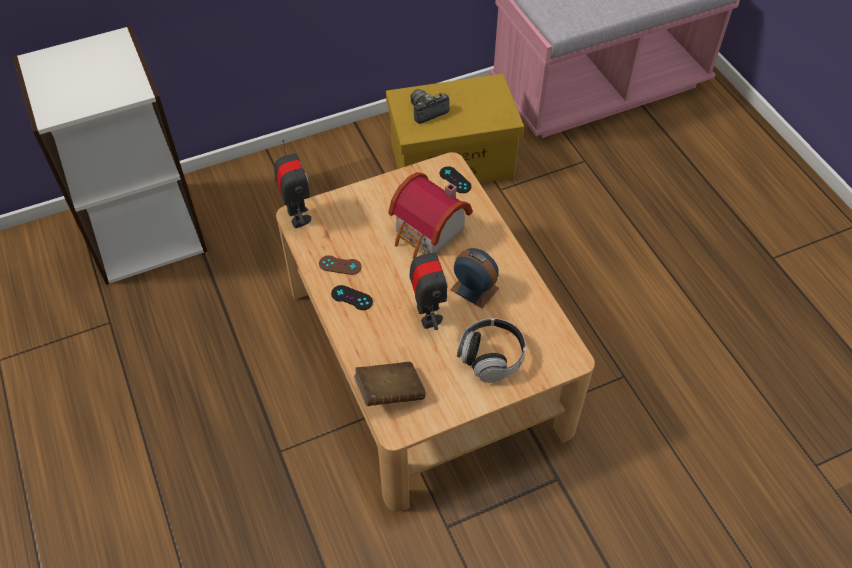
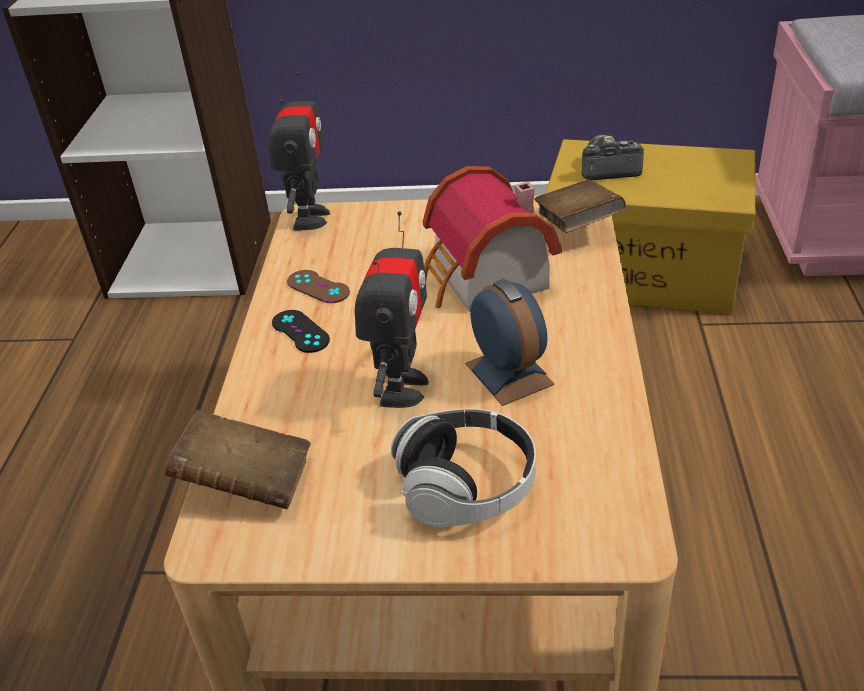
camera: 30 degrees right, 15 degrees down
black game controller [440,166,471,193] -> brown book [534,180,626,233]

